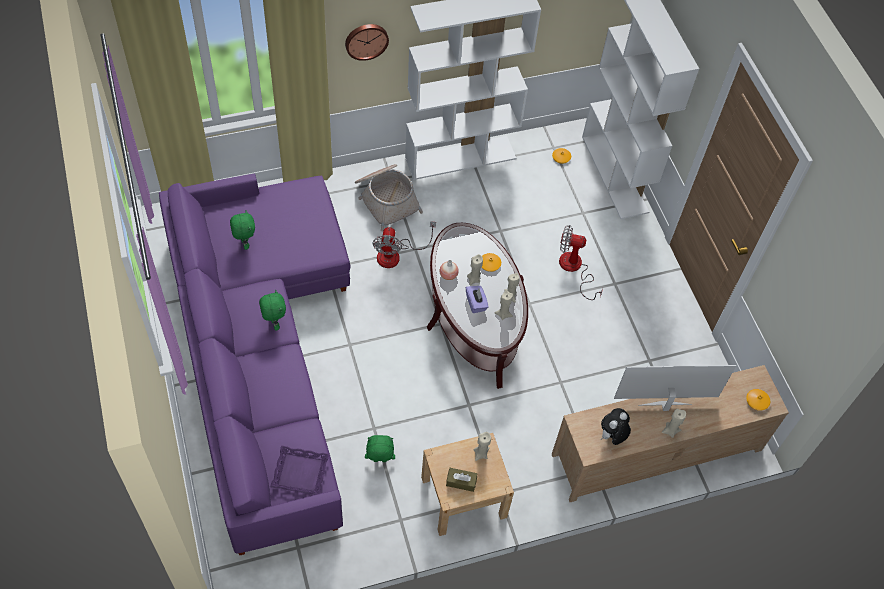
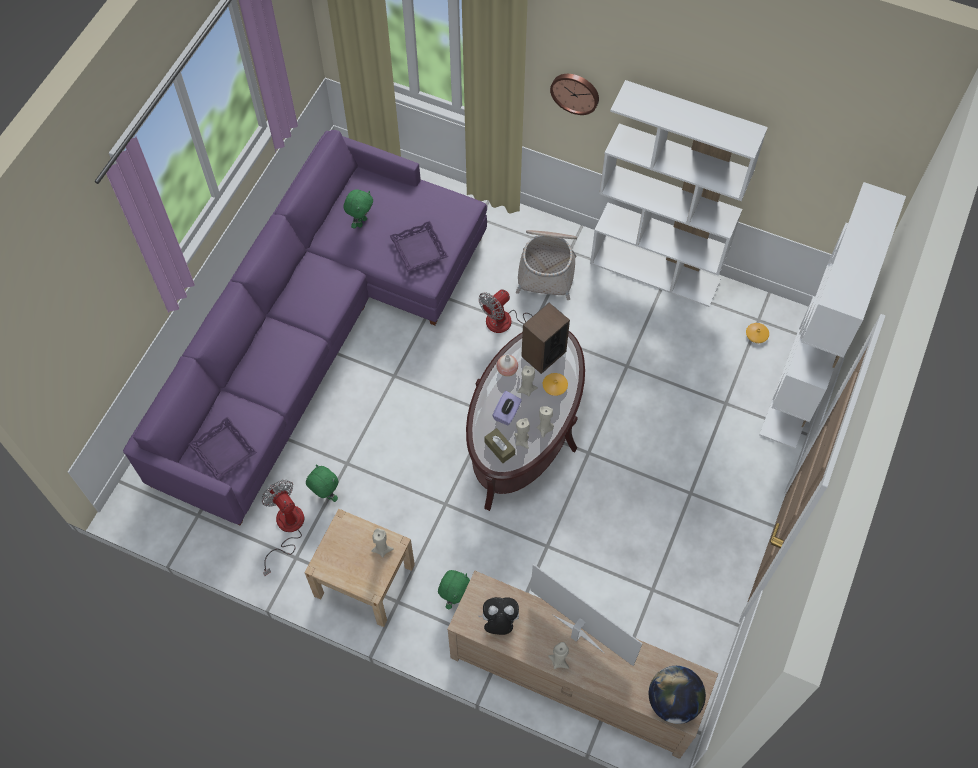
camera: 45 degrees right, 5 degrees up
green plush toy [259,290,286,331] -> green plush toy moved to [438,570,470,609]
brown tissue box [446,468,477,492] -> brown tissue box moved to [484,428,515,463]
fan [559,225,603,300] -> fan moved to [262,480,304,576]
orange vase [747,389,770,411] -> globe [649,666,706,724]
none -> purple tray [389,221,449,272]
none -> speaker [521,303,570,374]

